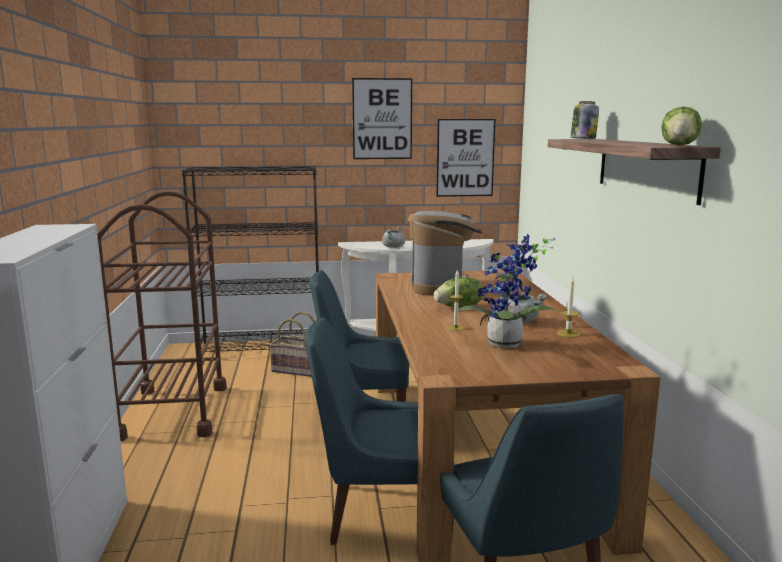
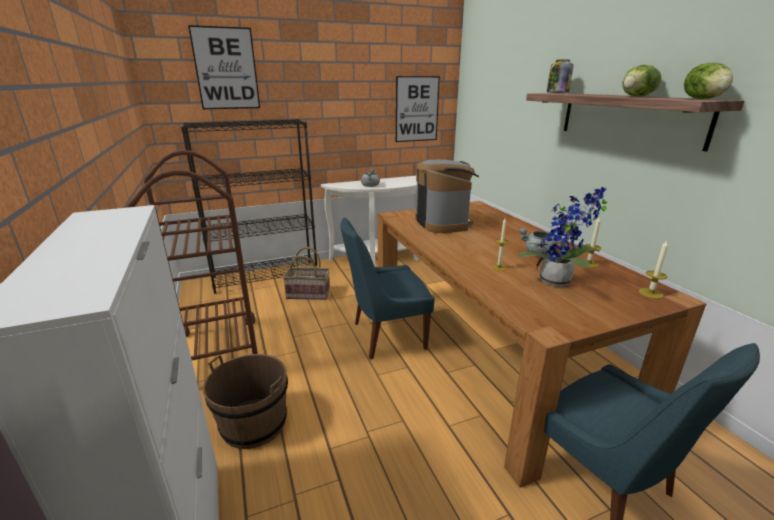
camera: 15 degrees left, 10 degrees up
blue chair [304,317,418,545] -> none
picture [352,78,412,159] -> picture moved to [188,25,260,109]
lettuce [434,277,483,307] -> lettuce moved to [622,65,661,97]
none -> brown bucket [203,354,288,449]
none -> candle [639,241,668,299]

